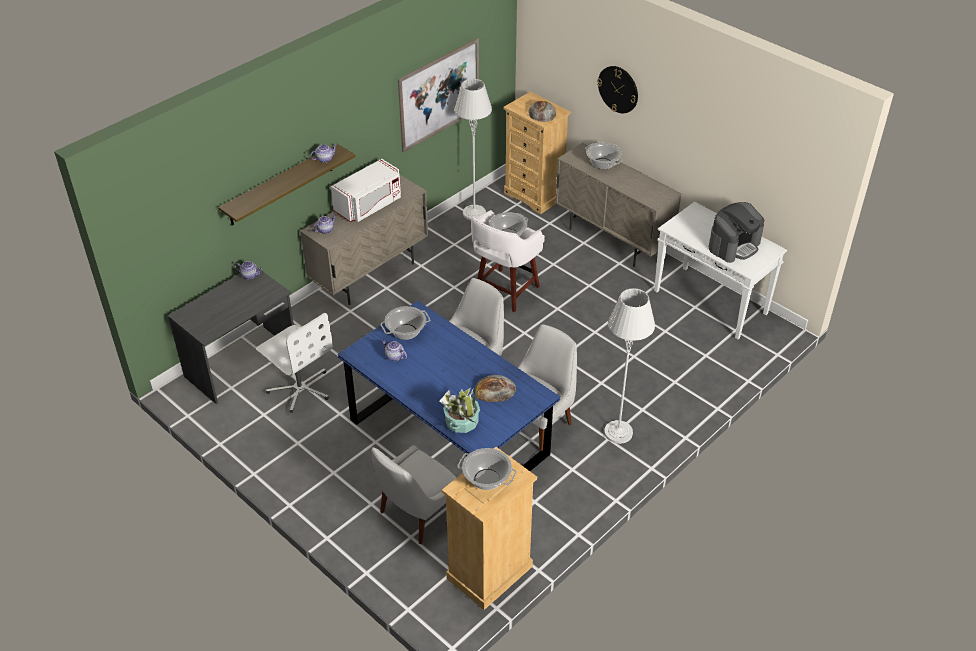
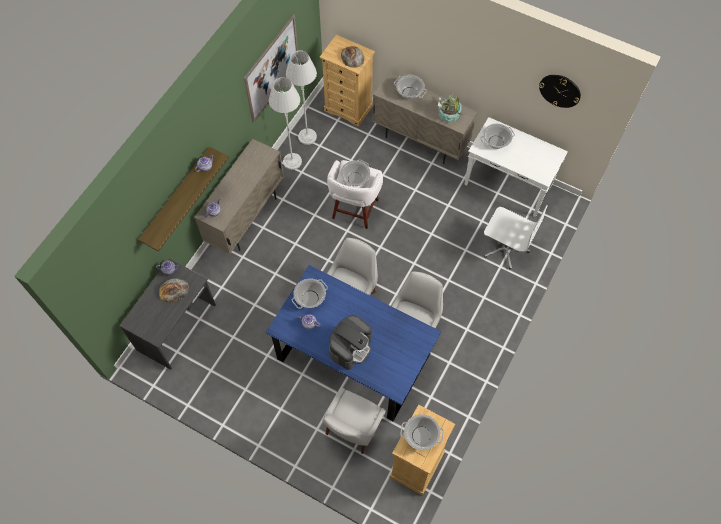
camera: 15 degrees left, 20 degrees up
white office chair [256,313,333,413] -> white office chair moved to [484,205,548,269]
white microwave [331,159,401,222] -> none
potted plant [440,388,480,433] -> potted plant moved to [438,93,464,123]
bread [475,375,516,402] -> bread moved to [159,278,189,303]
wall clock [597,66,638,113] -> wall clock moved to [539,75,581,108]
grey floor lamp [604,288,655,444] -> grey floor lamp moved to [269,77,302,170]
coffee machine [709,202,764,263] -> coffee machine moved to [329,315,372,370]
none -> cooking pot [480,123,515,149]

